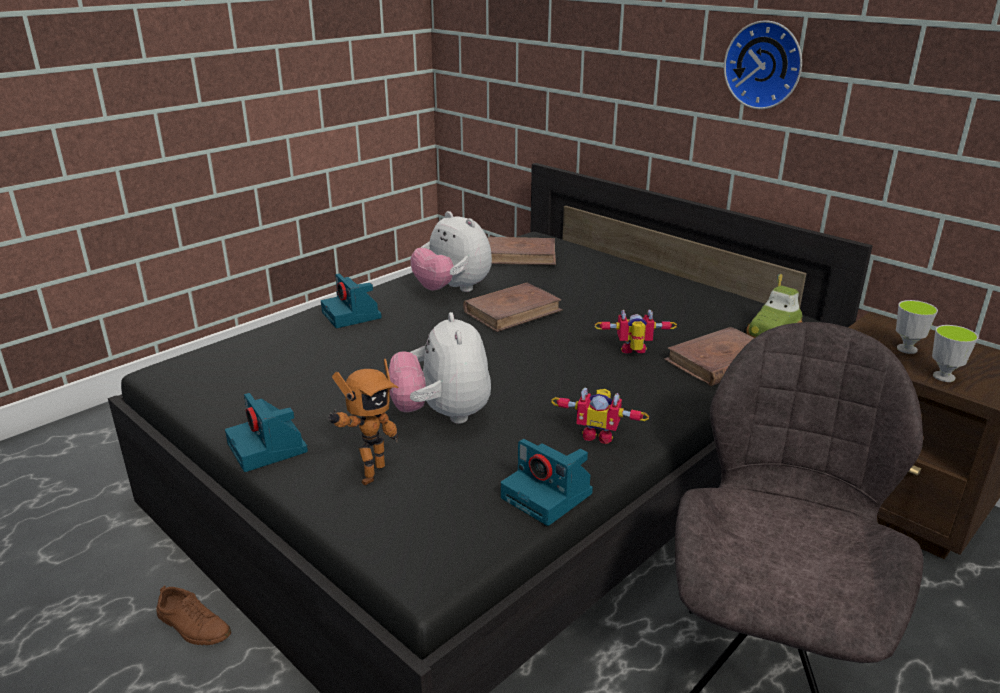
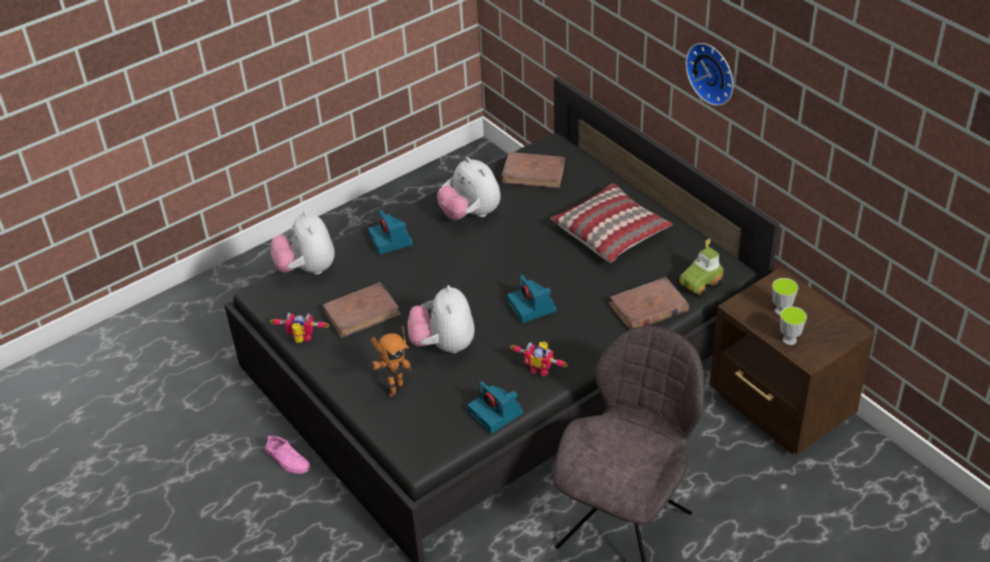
camera: 10 degrees right, 15 degrees up
brown shoe [156,586,231,645] -> pink shoe [265,435,311,474]
camera [225,393,308,472] -> camera moved to [507,275,556,323]
brown book [463,282,563,332] -> brown book moved to [322,282,401,338]
toy robot [595,309,677,354] -> toy robot moved to [270,312,329,343]
none -> plush toy [271,211,335,275]
none -> pillow [550,183,673,263]

